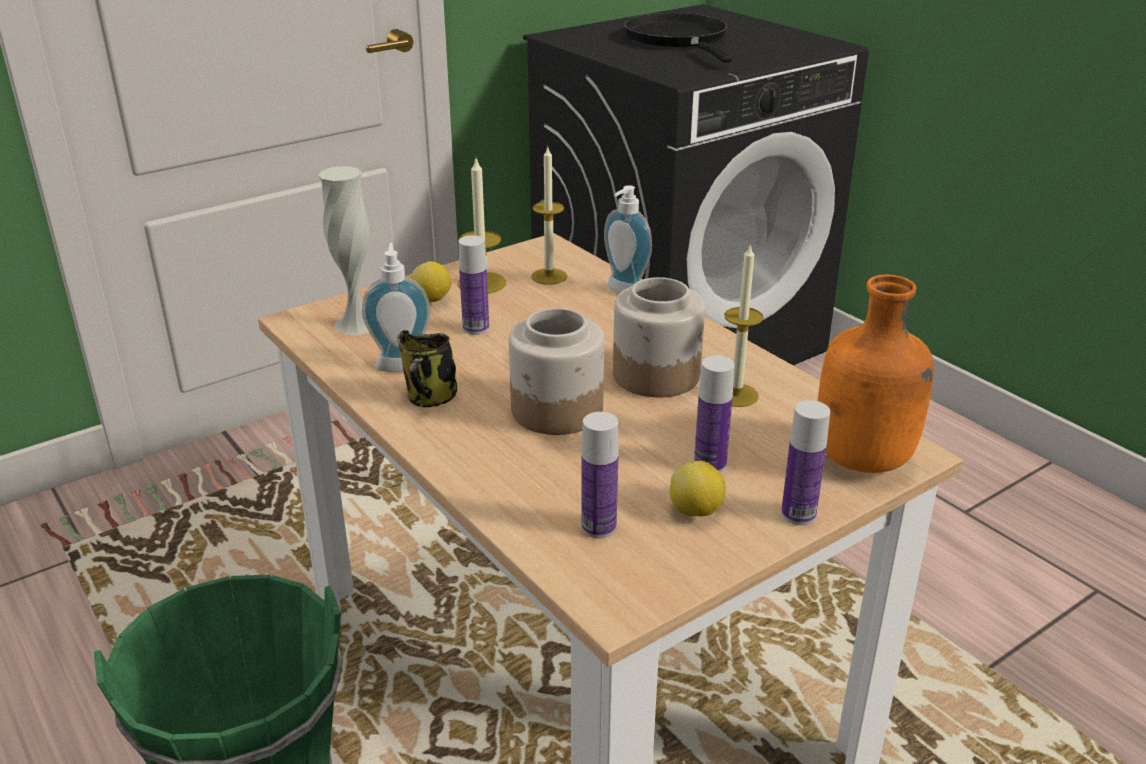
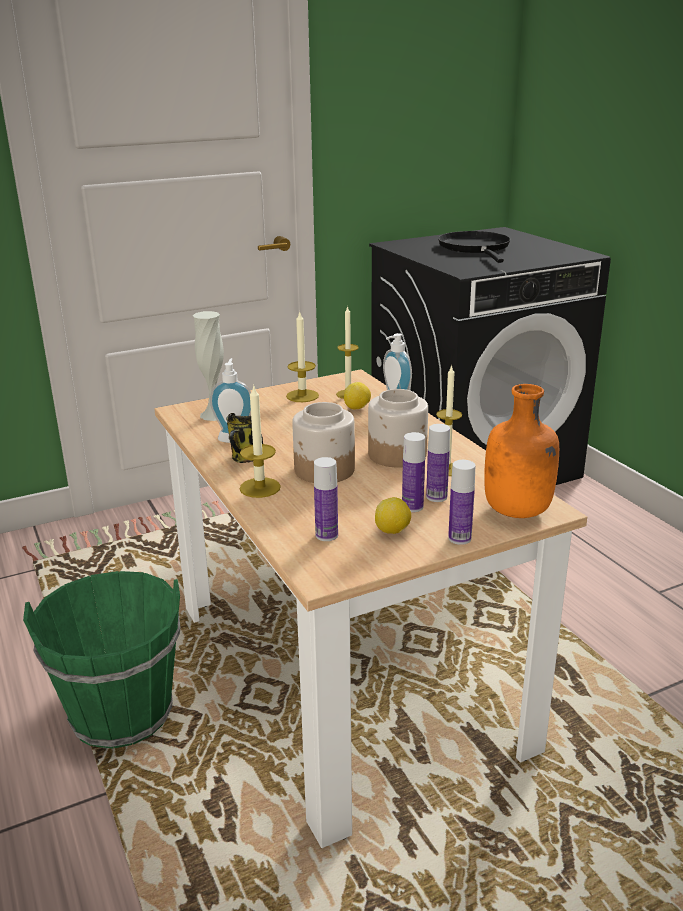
camera: 10 degrees right, 5 degrees down
lemon [411,261,451,302] -> lemon moved to [344,382,371,410]
bottle [458,235,489,335] -> bottle moved to [426,424,450,502]
none -> candle [240,386,281,498]

